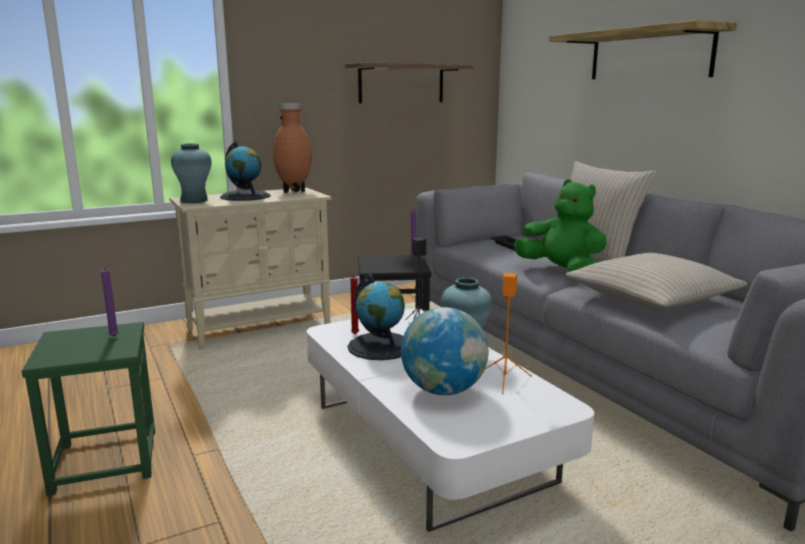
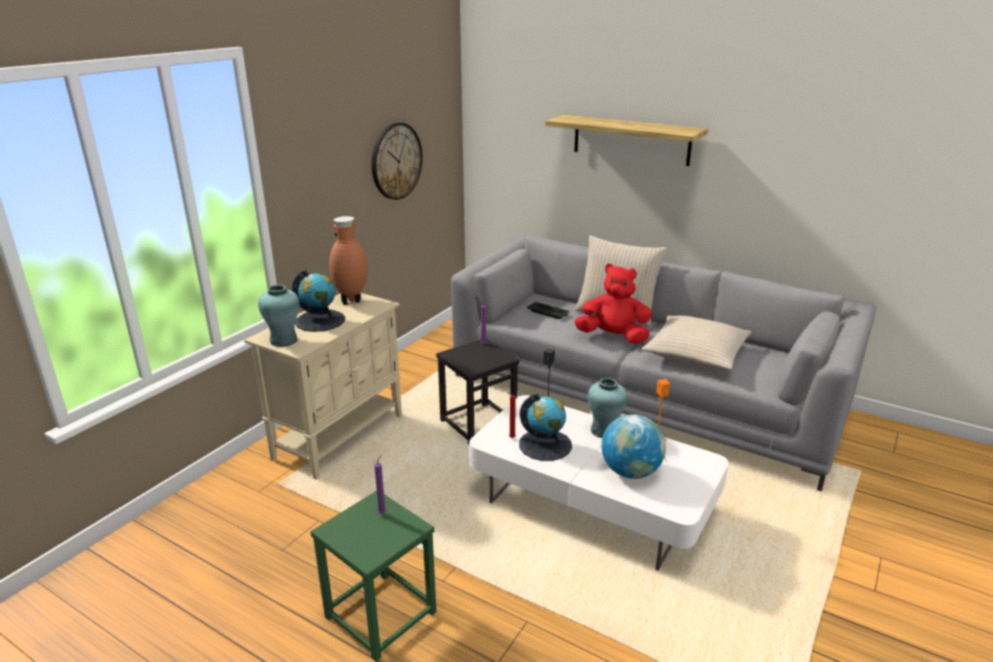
camera: 30 degrees left, 10 degrees up
shelf [345,62,474,103] -> wall clock [372,122,423,200]
green plush toy [514,179,607,272] -> red plush toy [574,264,652,344]

